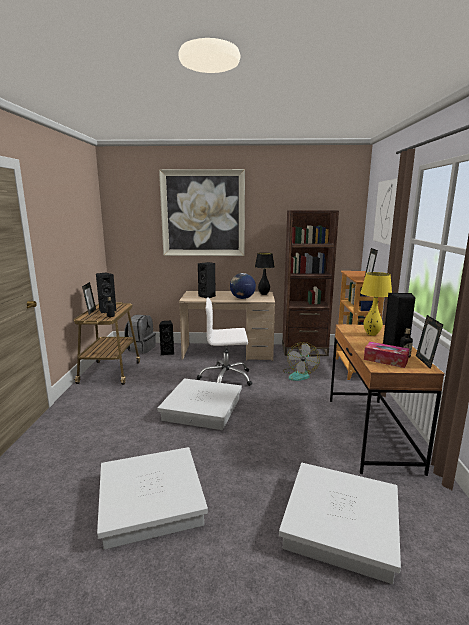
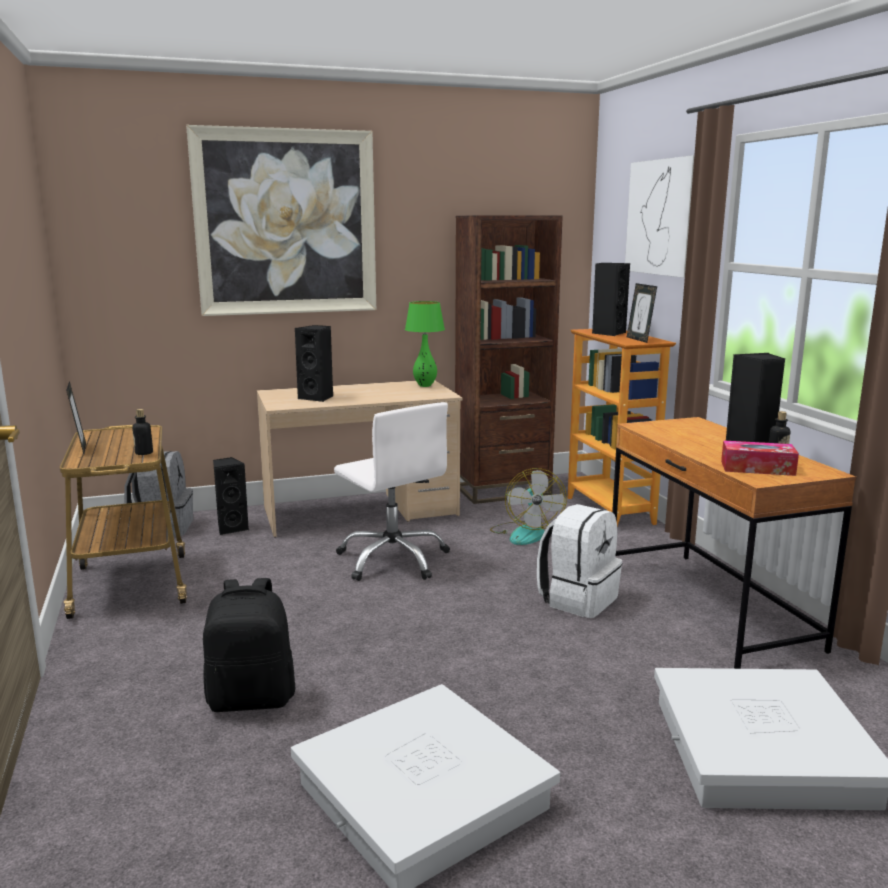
camera: 20 degrees left, 0 degrees up
black speaker [96,273,117,313] -> black speaker moved to [592,263,630,336]
white storage box [158,378,242,430] -> none
white office chair [197,297,252,386] -> white office chair turned 105 degrees counterclockwise [334,402,450,581]
globe [230,273,256,299] -> none
black table lamp [255,253,275,295] -> green table lamp [405,301,445,387]
yellow table lamp [360,272,392,336] -> none
picture frame [416,315,443,369] -> none
none -> black backpack [203,578,295,712]
none -> white backpack [537,504,622,618]

